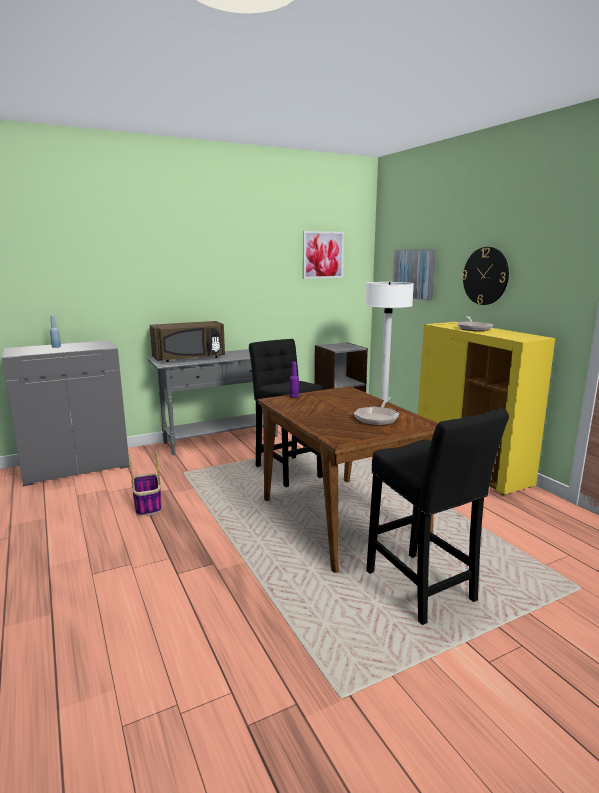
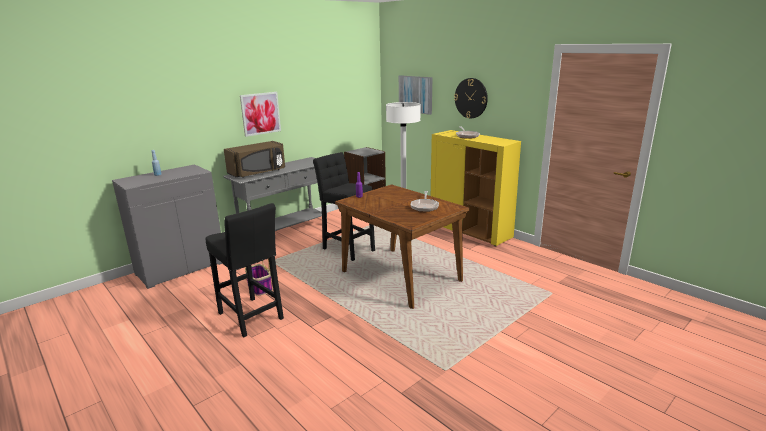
camera: 15 degrees left, 5 degrees up
picture [303,231,344,279] -> picture moved to [240,92,281,137]
black stool [366,409,509,625] -> black stool moved to [206,203,284,337]

